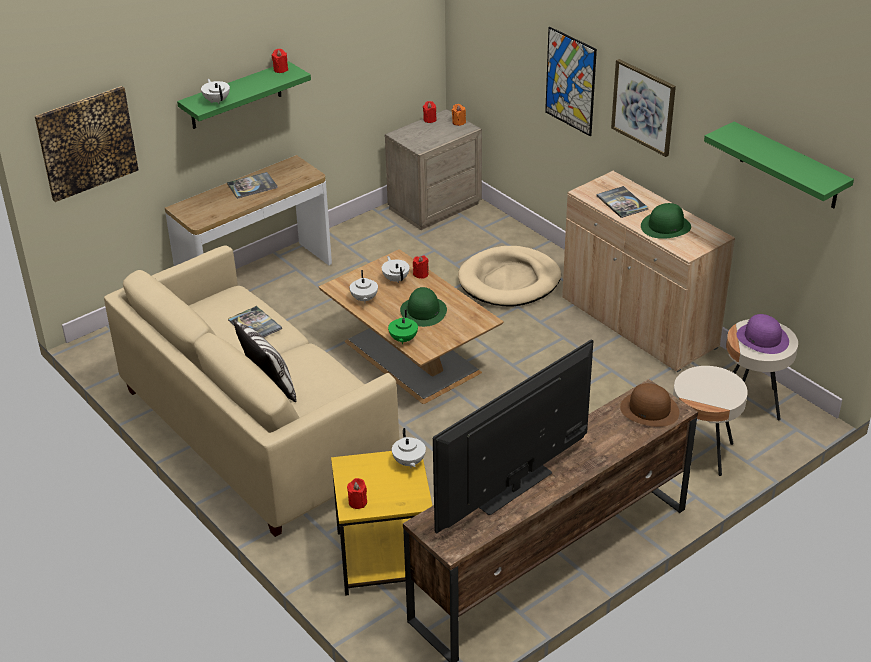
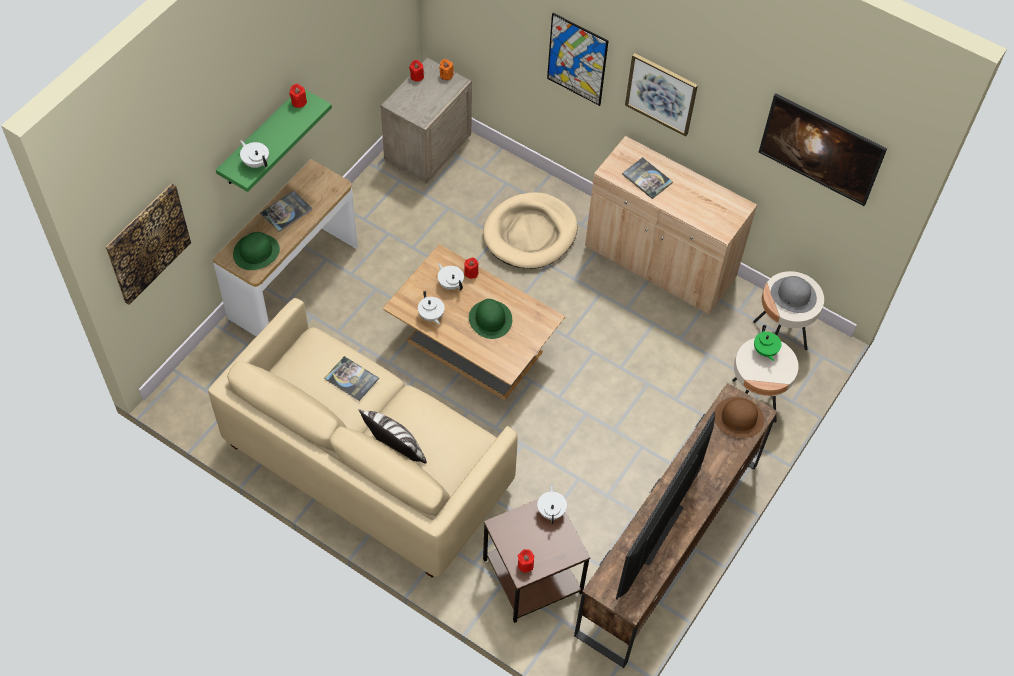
camera: 20 degrees left, 20 degrees up
yellow side table [331,451,433,596] -> brown side table [483,499,590,623]
green teapot [388,309,418,344] -> green teapot moved to [754,325,782,361]
white teapot [392,428,426,468] -> white teapot turned 150 degrees counterclockwise [537,484,567,524]
green hat [641,203,691,239] -> green hat moved to [233,232,280,270]
green shelf [704,121,854,208] -> picture [759,93,887,206]
purple hat [737,314,789,354] -> grey hat [771,276,817,313]

